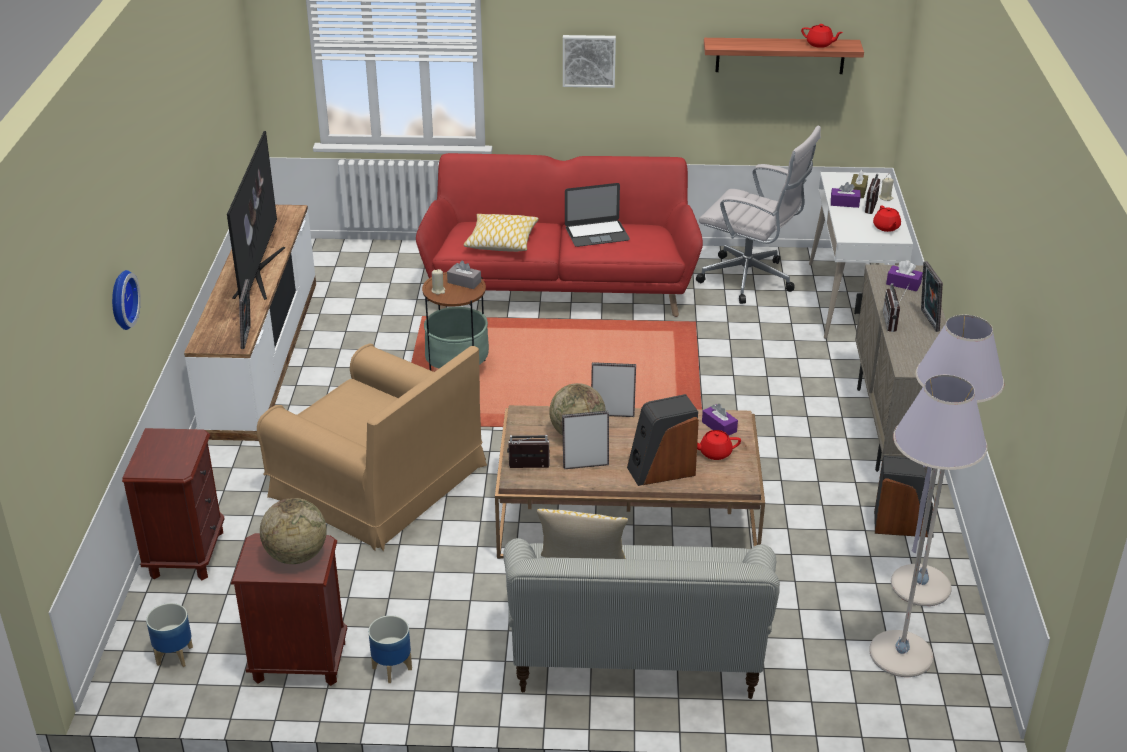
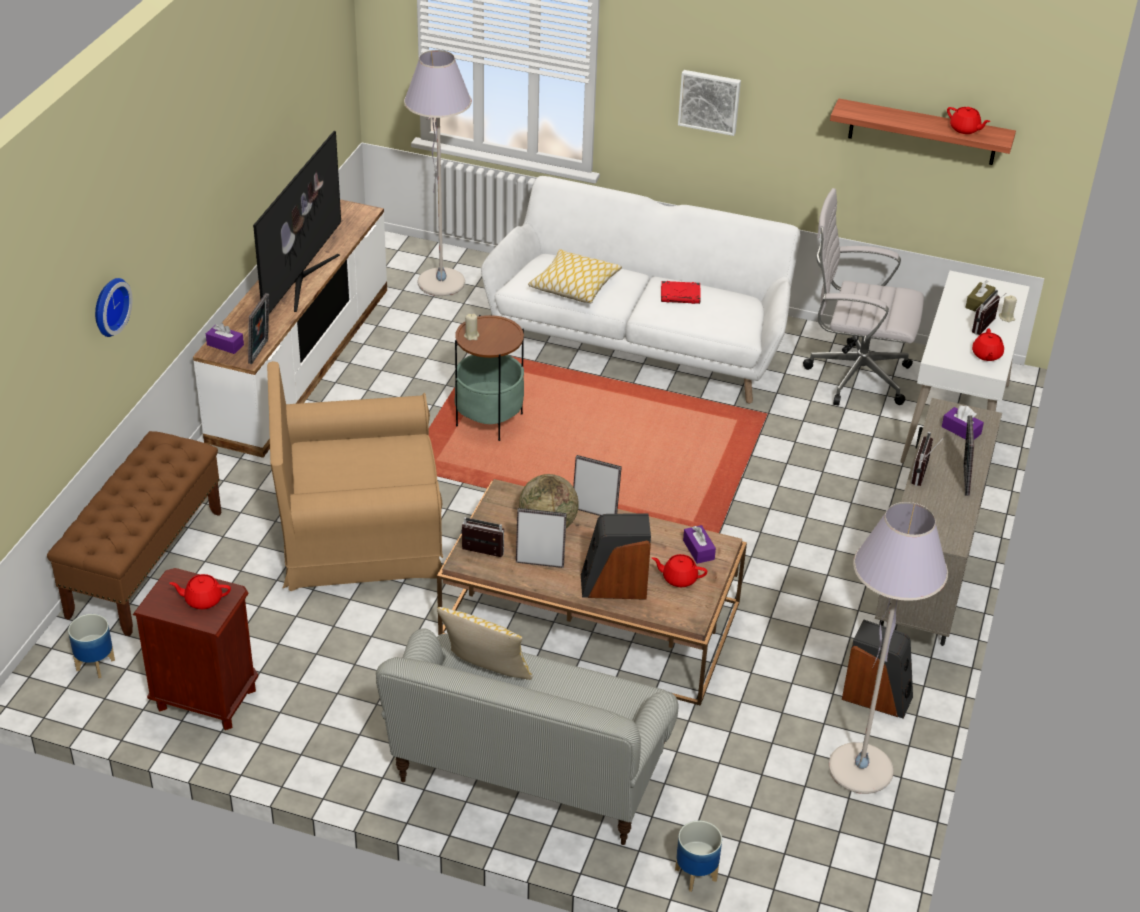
camera: 15 degrees right, 5 degrees up
brown nightstand [122,428,225,581] -> brown bench [47,431,222,636]
brown armchair [257,343,488,551] -> brown armchair turned 120 degrees clockwise [267,361,443,591]
globe [260,498,327,564] -> red teapot [169,574,231,609]
planter [368,615,412,683] -> planter moved to [675,820,722,892]
red sofa [416,153,703,317] -> white sofa [481,176,800,404]
grey tissue box [447,261,481,289] -> none
laptop [565,183,630,247] -> red book [661,281,701,304]
white office chair [696,126,821,304] -> white office chair turned 150 degrees clockwise [803,188,924,406]
purple tissue box [831,182,860,208] -> purple tissue box moved to [206,323,244,354]
grey floor lamp [869,375,988,677] -> grey floor lamp moved to [404,50,472,296]

